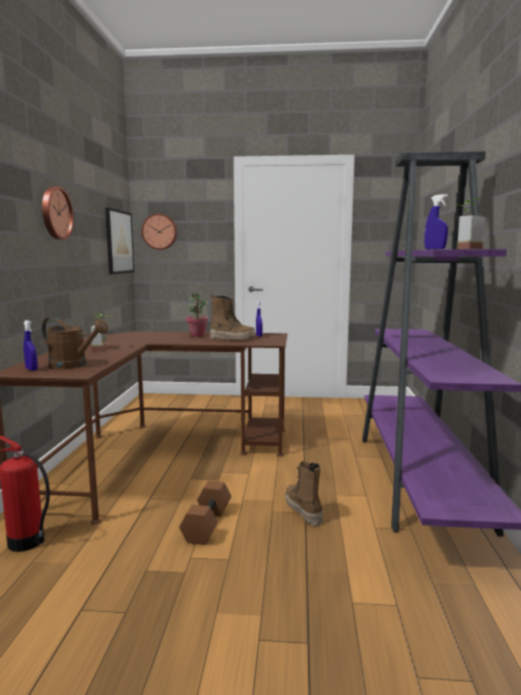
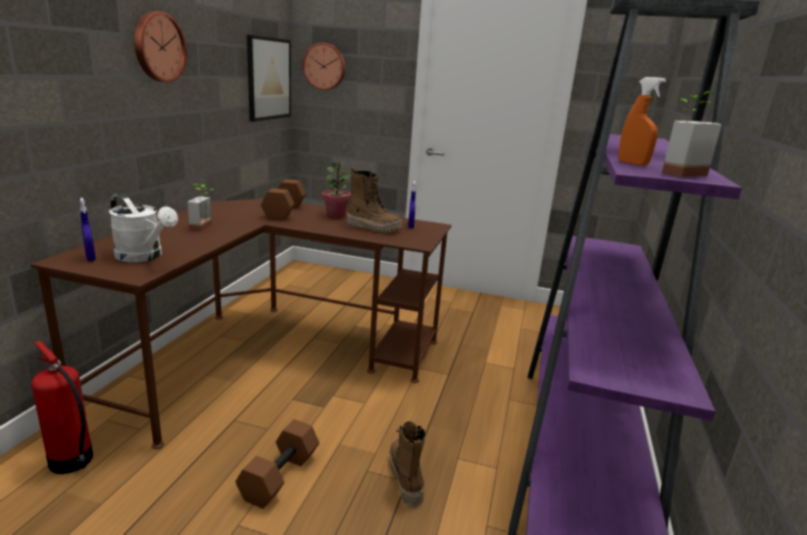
camera: 10 degrees right, 10 degrees up
brown watering can [42,317,108,369] -> white watering can [109,193,178,262]
blue spray bottle [424,194,448,249] -> orange spray bottle [618,77,666,166]
none -> brown dumbbell [261,179,306,221]

